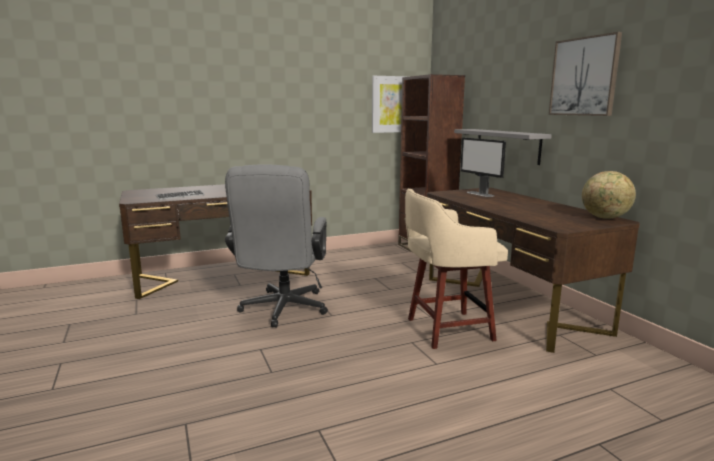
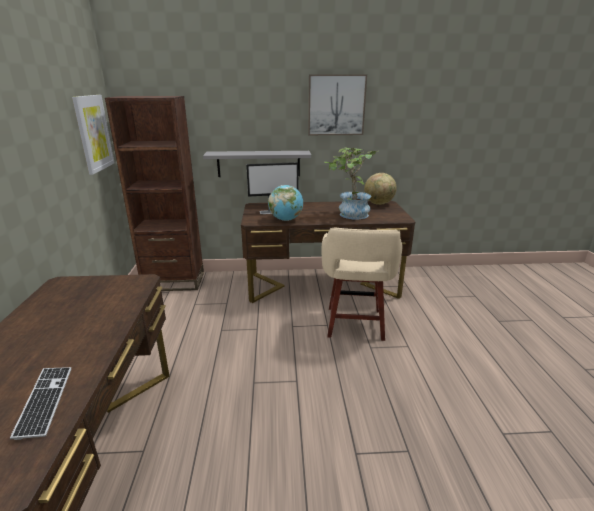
camera: 70 degrees left, 10 degrees up
grey office chair [225,164,328,327] -> none
none -> globe [268,185,303,221]
none -> potted plant [324,147,377,219]

